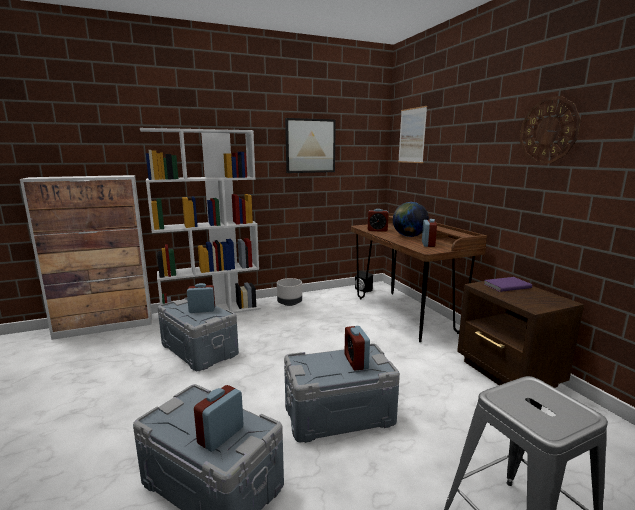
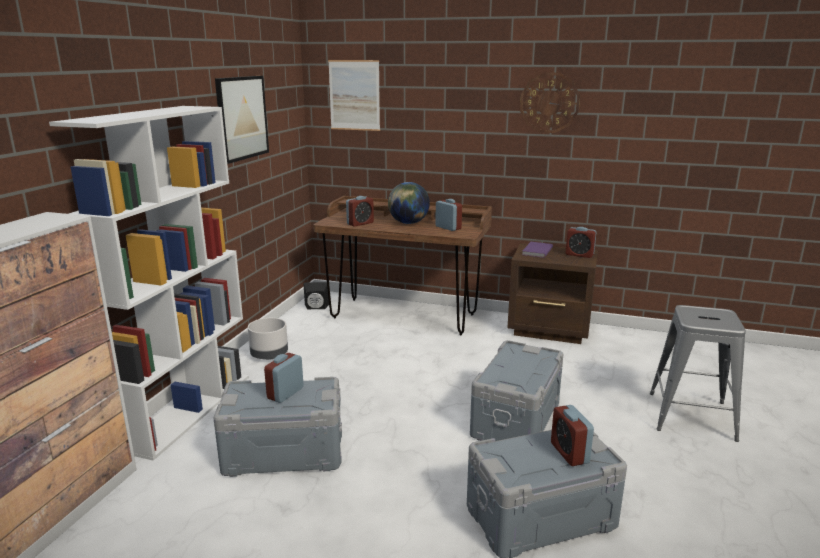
camera: 50 degrees left, 5 degrees up
alarm clock [345,326,370,371] -> alarm clock moved to [565,227,596,258]

